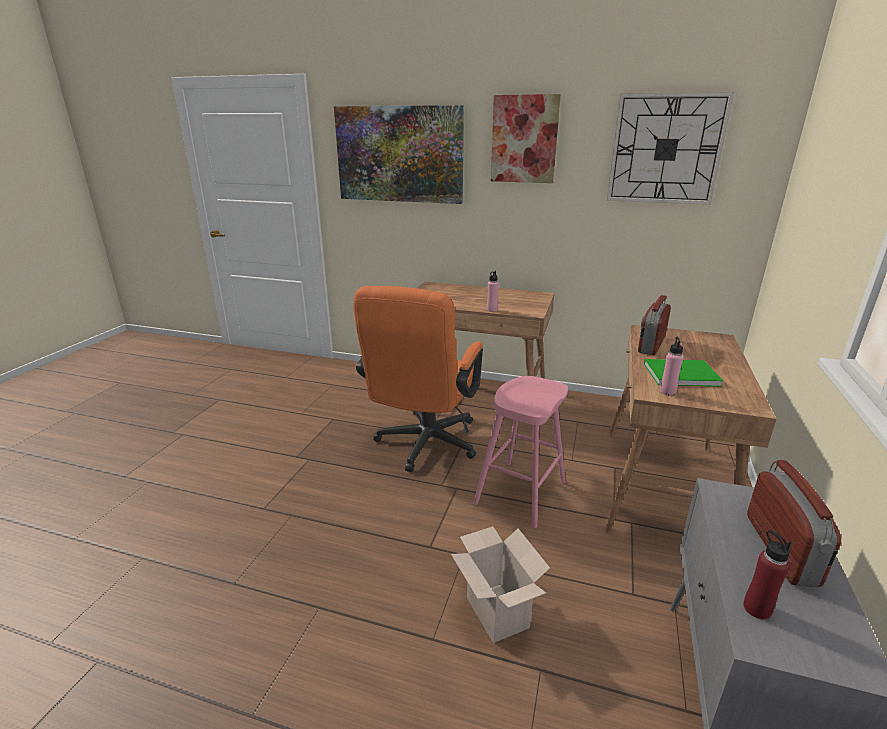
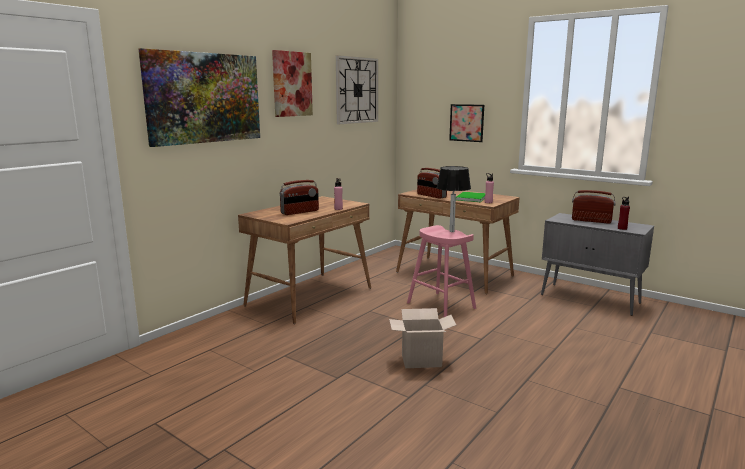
camera: 70 degrees left, 10 degrees down
orange office chair [353,286,483,472] -> none
cardboard box [451,526,550,643] -> cardboard box moved to [389,308,456,368]
none -> radio [280,180,319,215]
none -> table lamp [437,166,471,232]
none -> picture [449,104,484,142]

